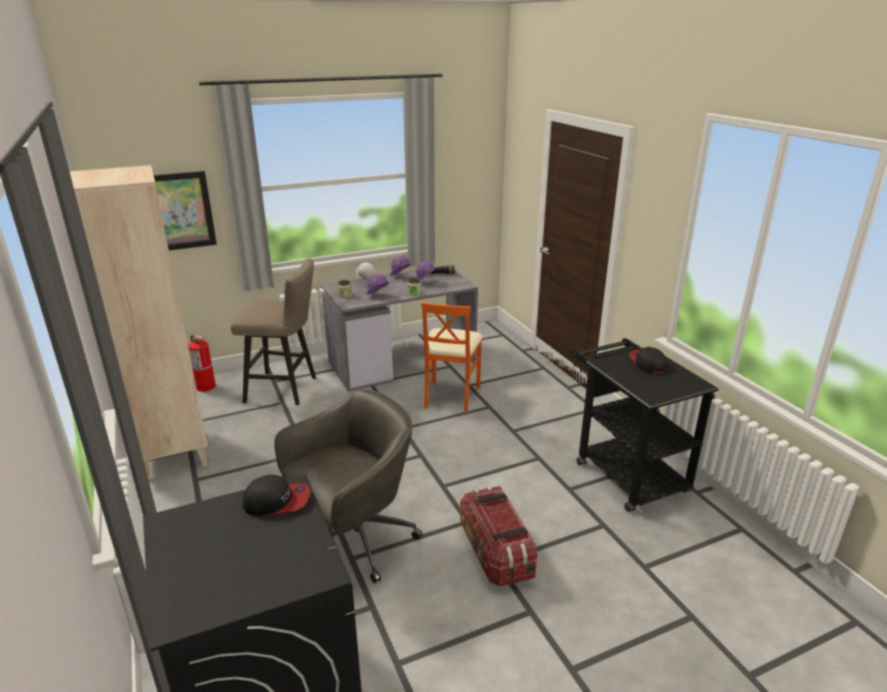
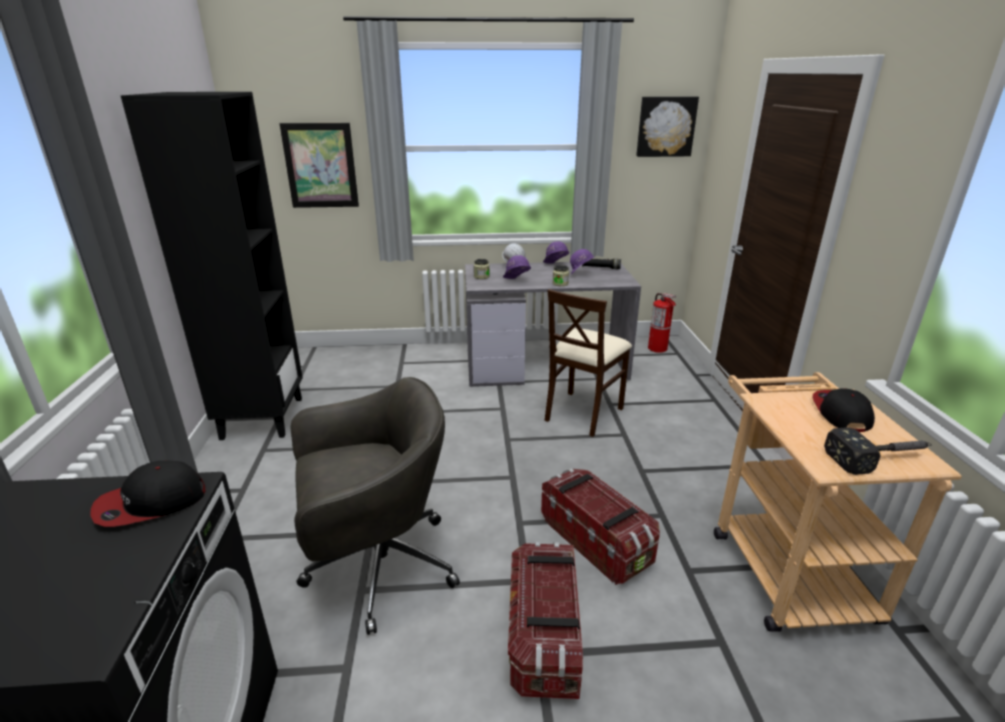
camera: 20 degrees right, 0 degrees up
beige bookcase [70,165,208,480] -> black bookcase [121,92,303,440]
fire extinguisher [188,335,216,392] -> fire extinguisher moved to [648,293,676,353]
beige stool [231,258,316,405] -> none
cap [242,475,310,516] -> cap turned 135 degrees clockwise [91,461,205,527]
orange chair [421,302,483,413] -> beige chair [545,289,632,437]
black cart [572,338,718,512] -> beige cart [714,372,962,632]
none -> storage box [541,468,660,585]
none -> picture [636,96,699,157]
none -> hammer [824,427,932,475]

